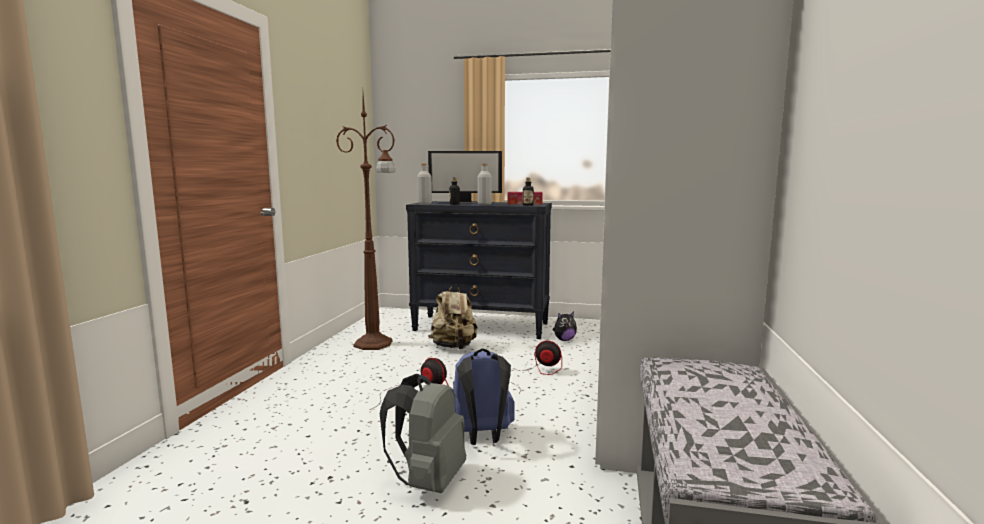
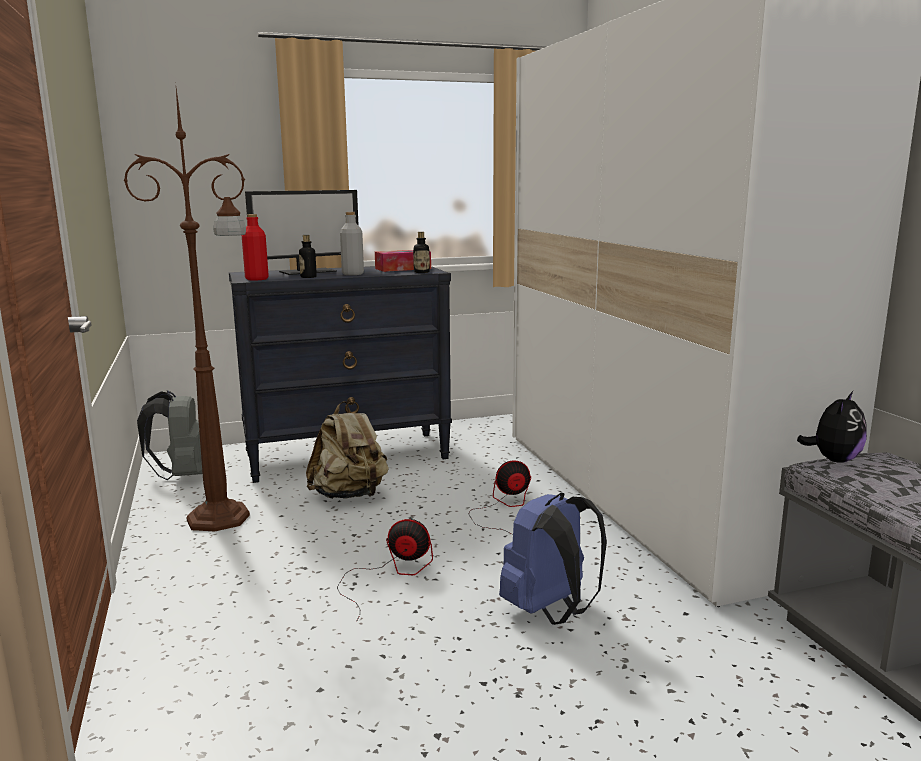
camera: 30 degrees left, 5 degrees up
grey backpack [380,374,466,493] -> grey backpack moved to [137,390,202,480]
grey bottle [417,164,432,204] -> red bottle [242,214,269,281]
plush toy [553,312,577,341] -> plush toy moved to [797,391,867,463]

